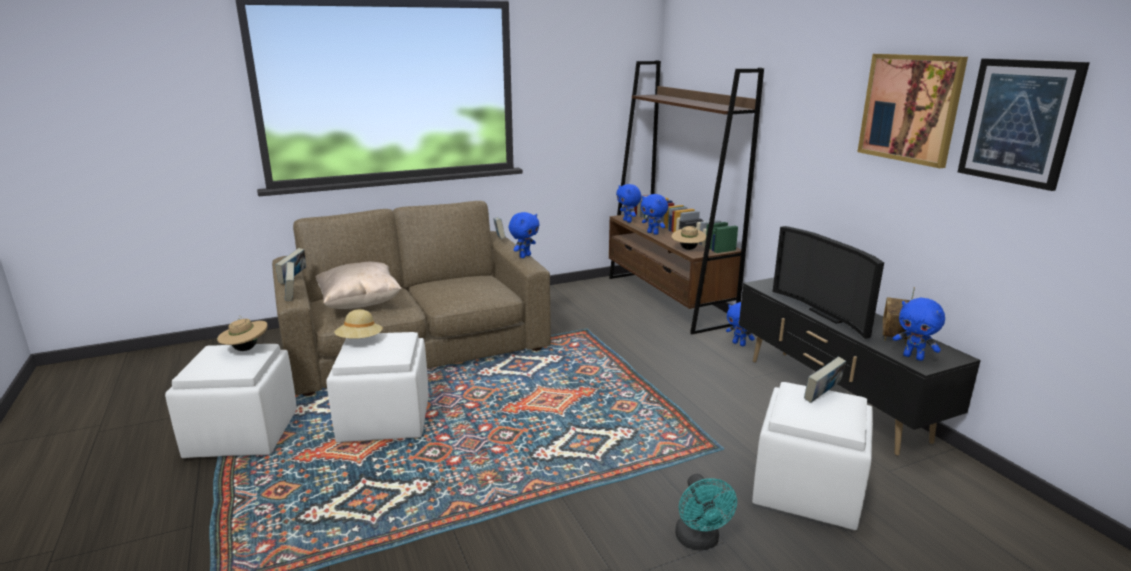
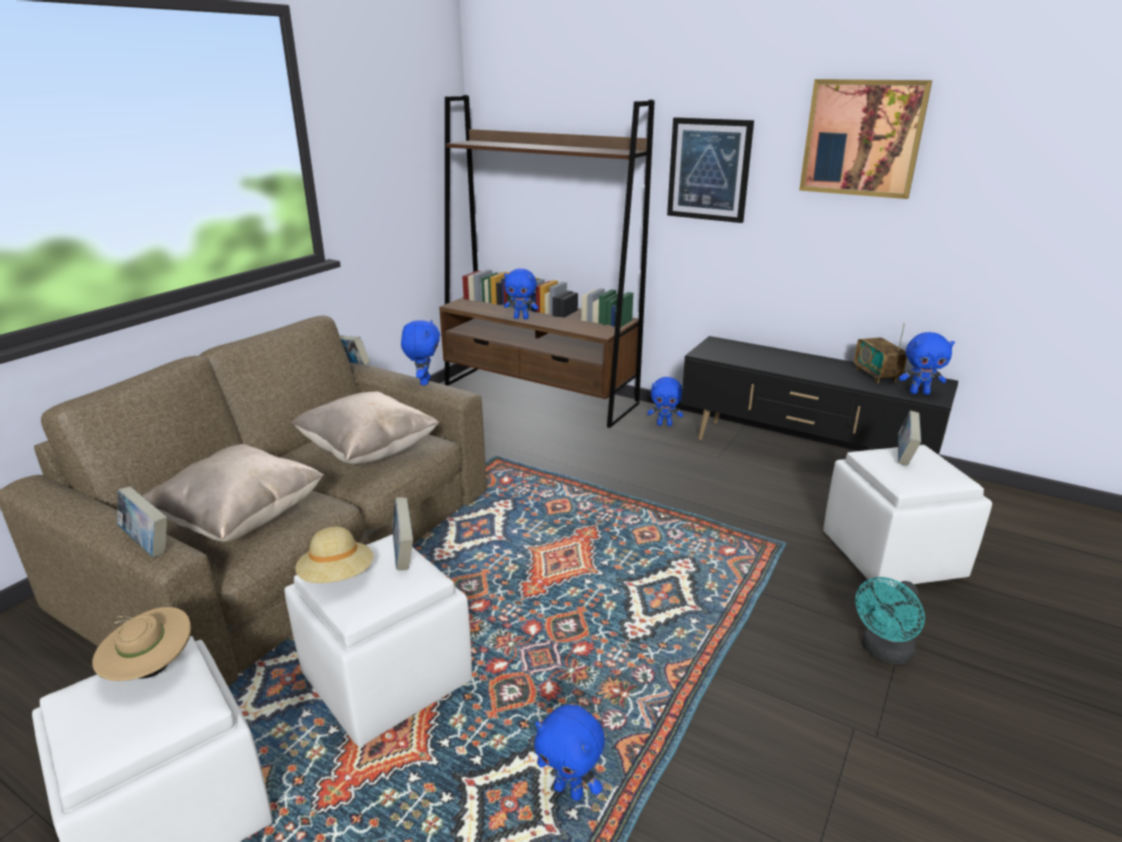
camera: 35 degrees left, 5 degrees up
book [275,248,306,284] -> book moved to [392,497,413,570]
blue plush toy [616,184,641,223] -> blue plush toy moved to [534,704,605,801]
beige hat [671,226,706,250] -> none
turquoise fan [675,474,737,550] -> turquoise fan turned 90 degrees clockwise [855,577,925,665]
television [773,226,884,339] -> none
picture [958,59,1090,191] -> picture moved to [667,117,754,223]
none -> beige pillow [291,391,440,464]

